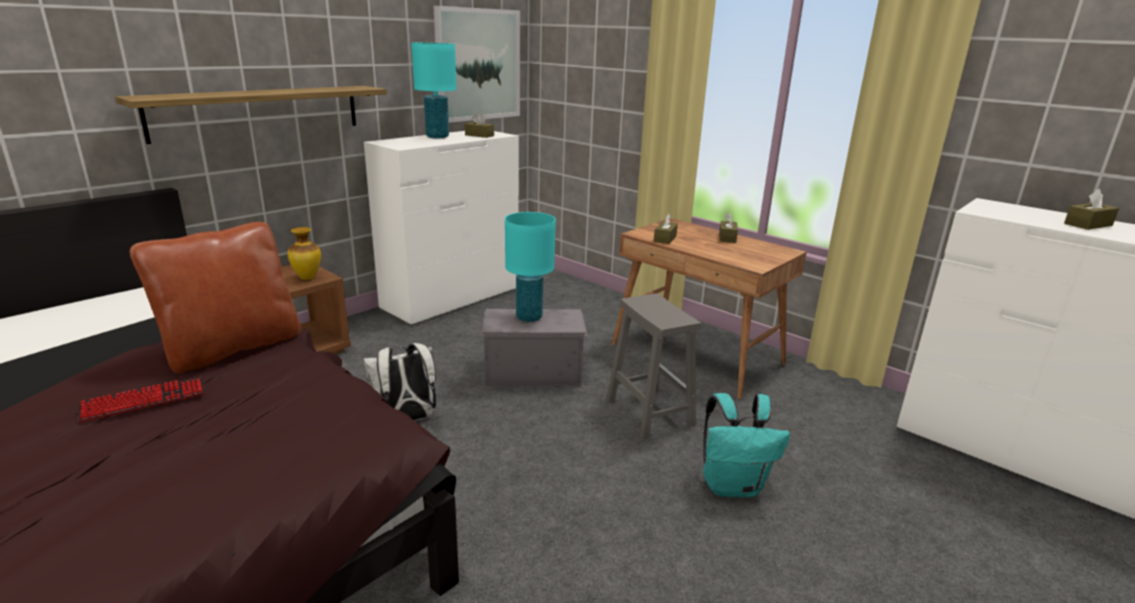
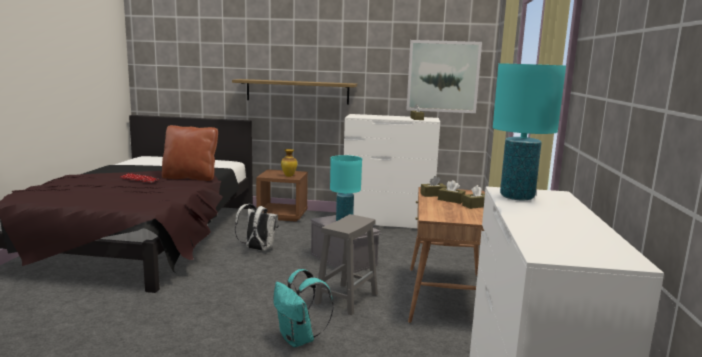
camera: 55 degrees right, 10 degrees down
turquoise table lamp [411,43,456,139] -> turquoise table lamp moved to [493,63,566,200]
brown tissue box [1064,189,1119,230] -> brown tissue box moved to [438,180,465,204]

